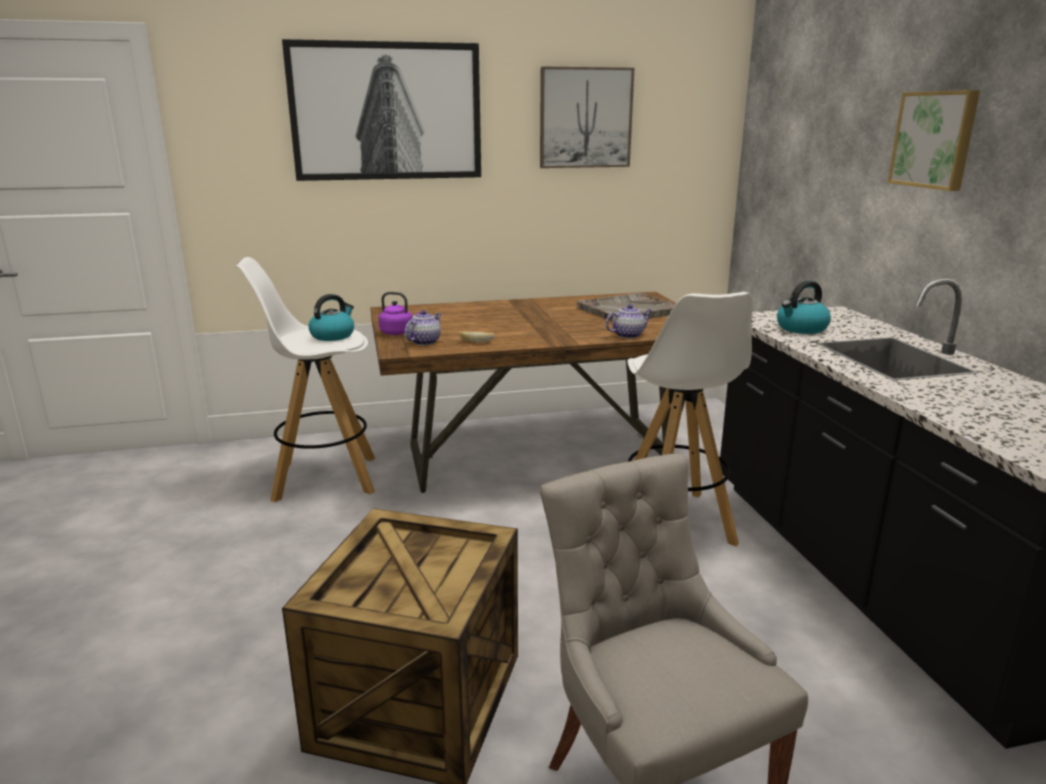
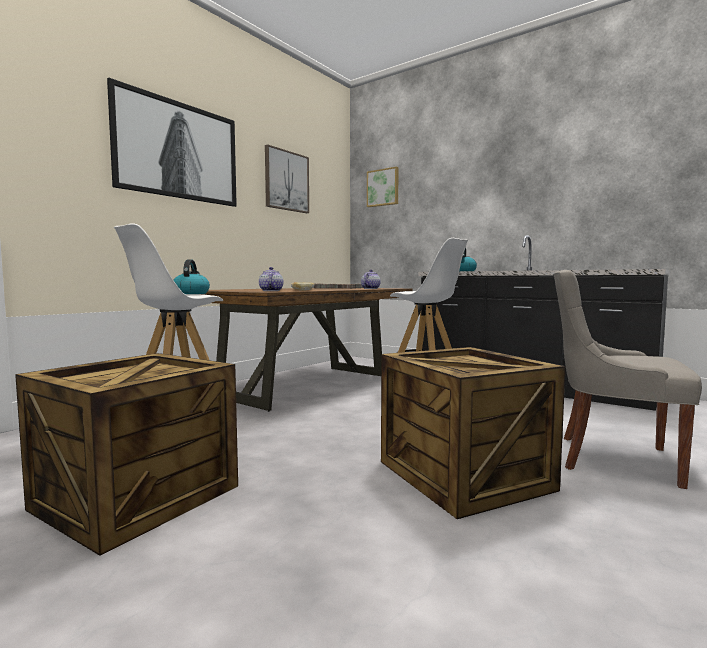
camera: 40 degrees left, 15 degrees down
purple kettle [378,292,421,335] -> none
picture [888,90,980,191] -> picture moved to [367,167,399,207]
none -> crate [15,353,238,556]

